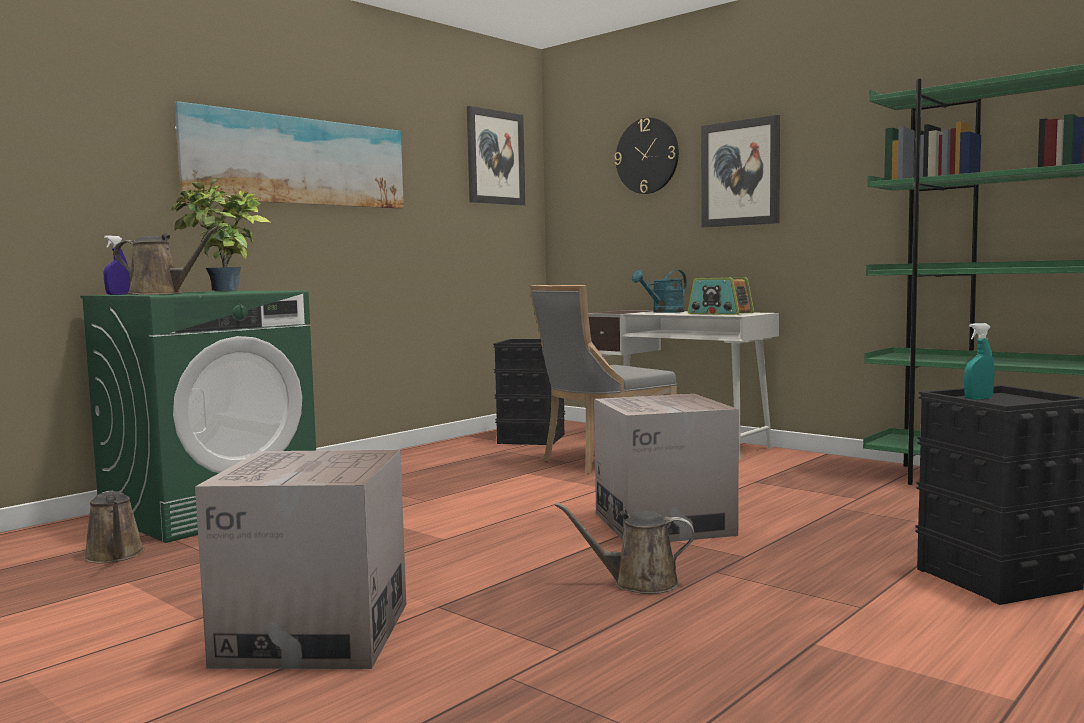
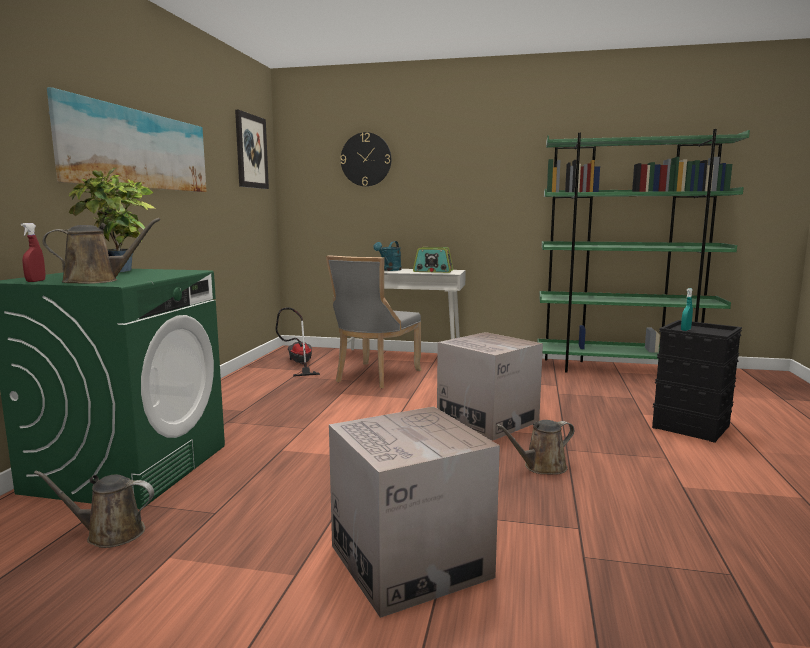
camera: 30 degrees left, 5 degrees up
brown watering can [84,490,145,563] -> brown watering can turned 150 degrees clockwise [34,471,154,548]
blue spray bottle [104,235,130,295] -> red spray bottle [21,223,45,282]
black storage box [493,339,565,445] -> vacuum cleaner [276,308,320,377]
picture [701,115,780,228] -> none

